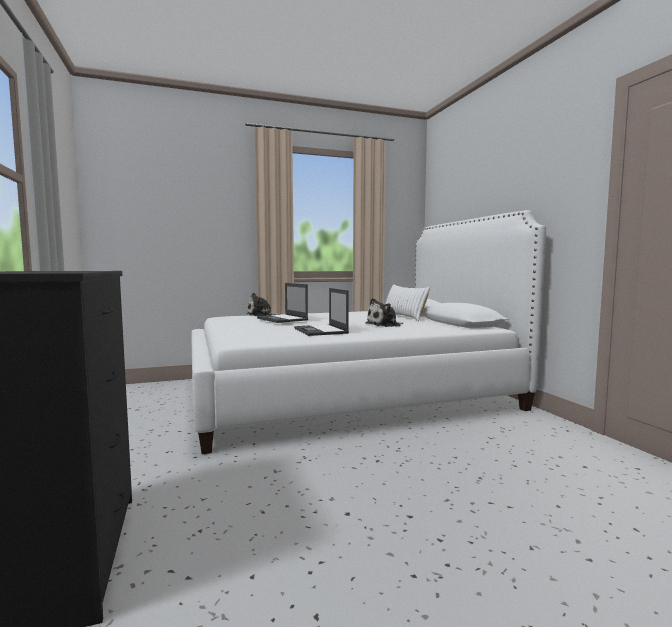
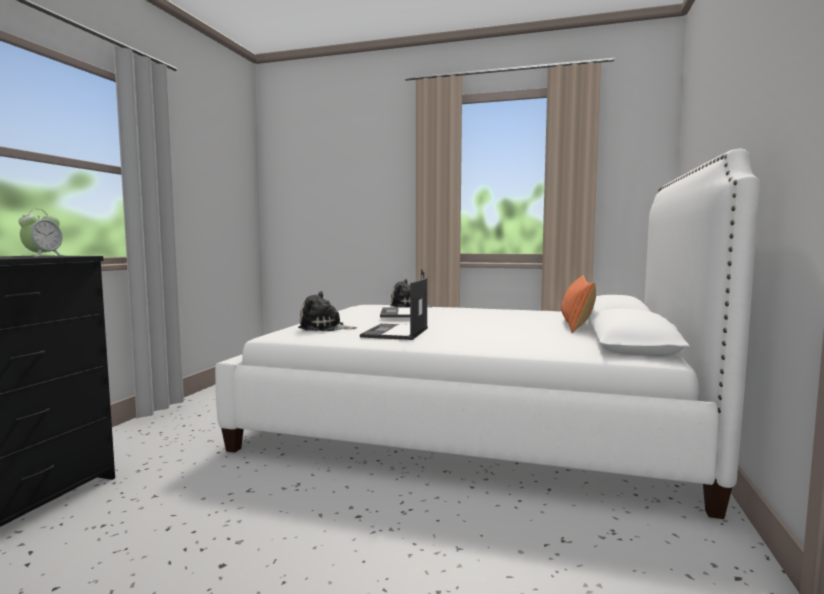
camera: 35 degrees right, 0 degrees up
plush toy [365,298,404,327] -> plush toy moved to [298,291,357,331]
white pillow [385,284,430,321] -> orange pillow [561,275,596,333]
none -> alarm clock [18,209,65,257]

